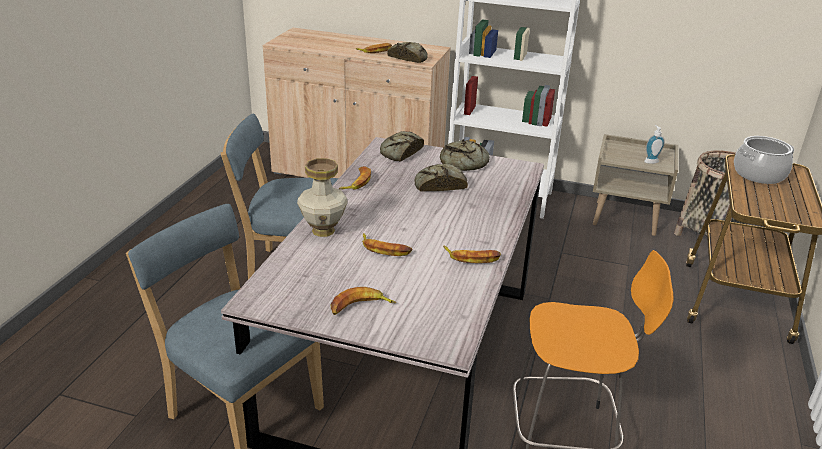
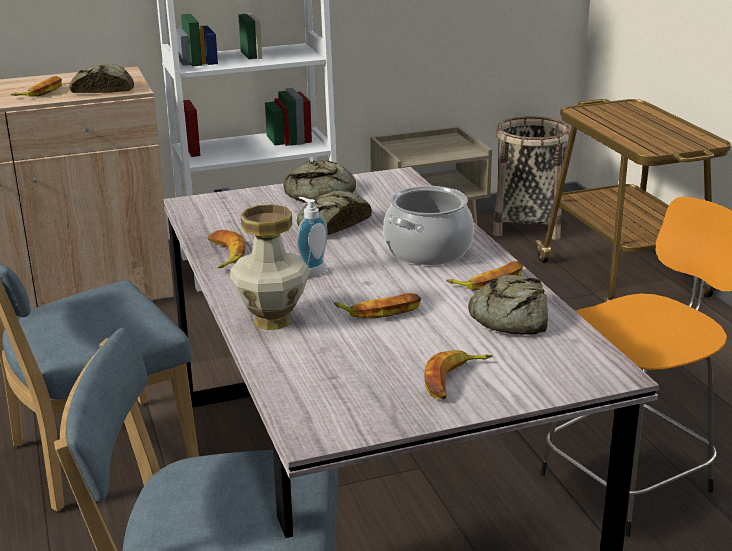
camera: 35 degrees left, 5 degrees down
bread [380,131,424,162] -> bread moved to [468,274,548,335]
soap dispenser [644,125,665,164] -> soap dispenser moved to [297,197,328,278]
cooking pot [734,136,794,184] -> cooking pot moved to [383,186,474,265]

